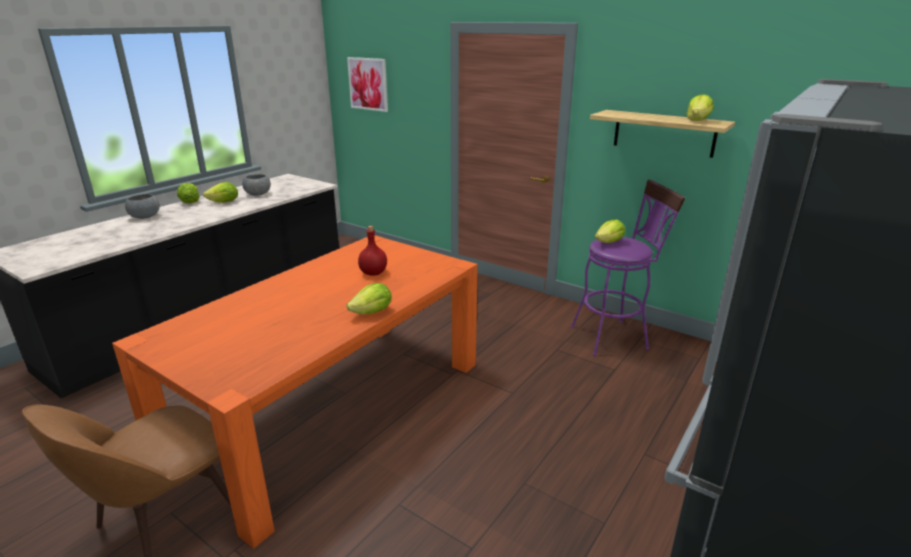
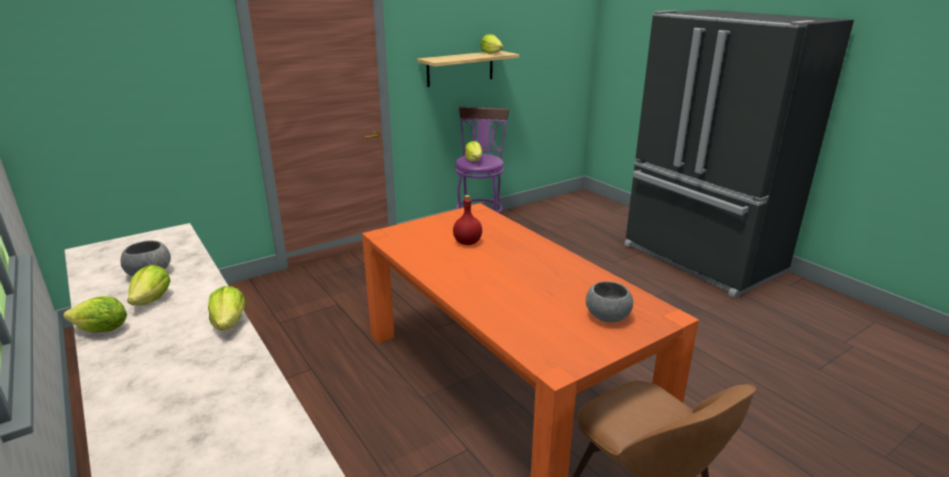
camera: 70 degrees left, 0 degrees up
grey bowl [125,194,160,219] -> grey bowl moved to [586,281,633,322]
lettuce [346,283,392,314] -> lettuce moved to [208,286,245,331]
picture [347,57,388,112] -> none

